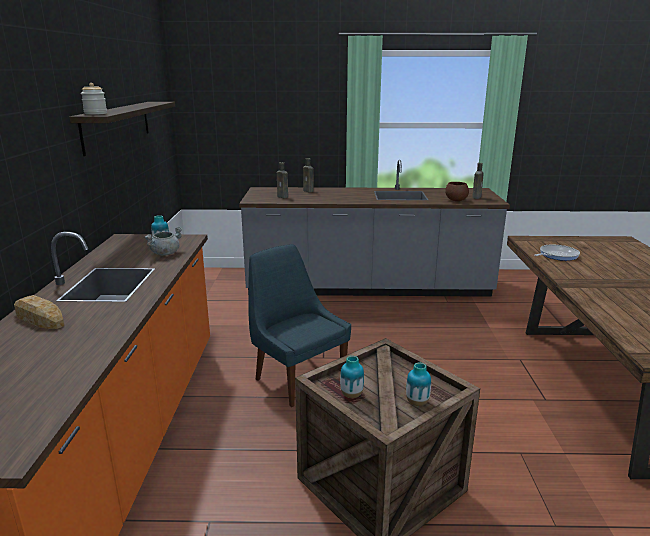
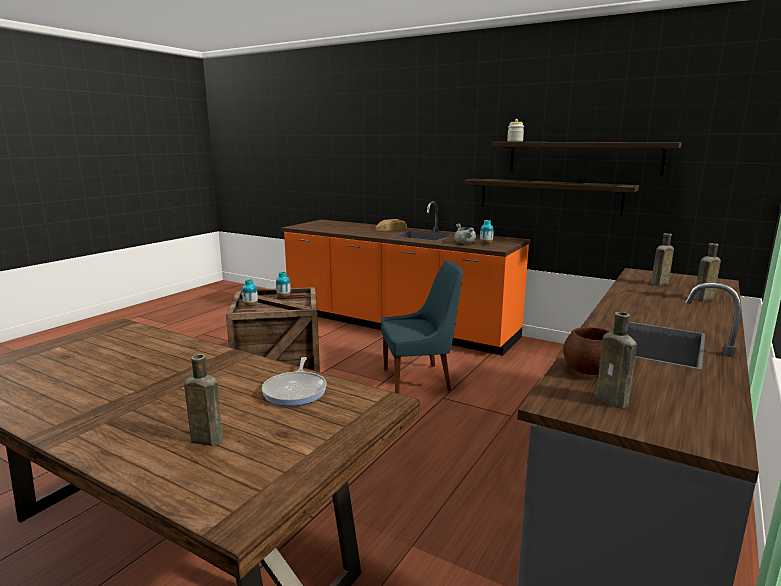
camera: 120 degrees right, 5 degrees down
none -> brown bottle [184,354,223,446]
none -> shelf [464,179,639,216]

